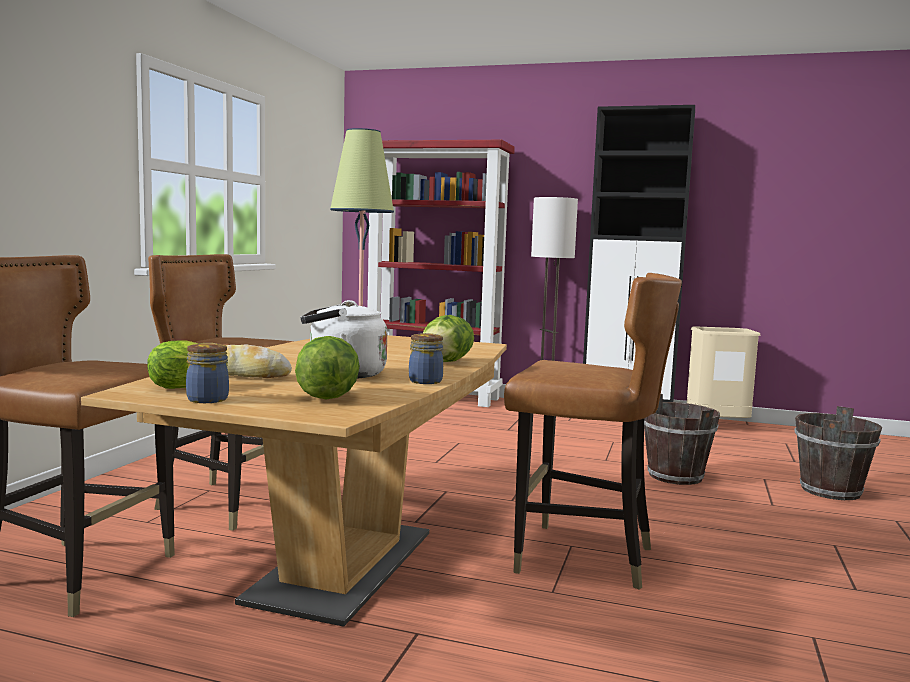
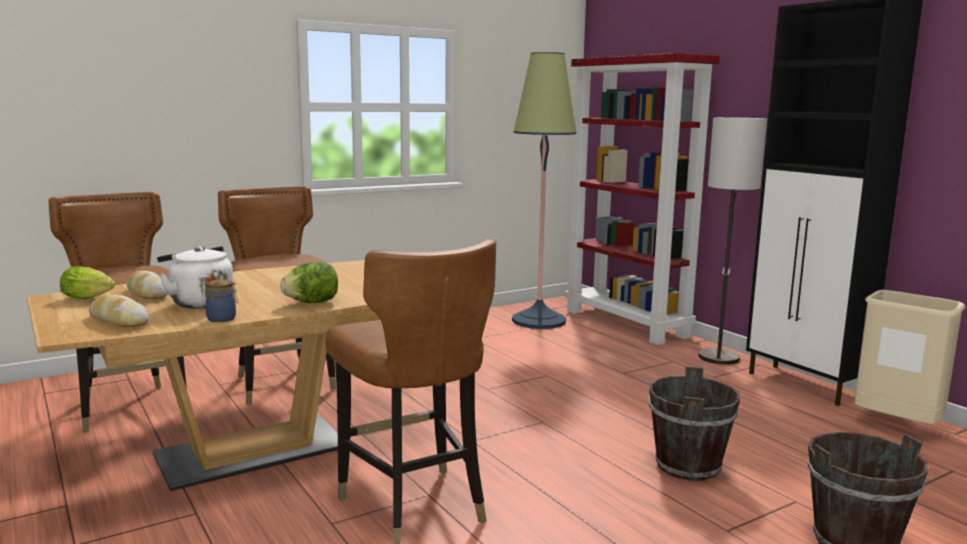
camera: 40 degrees right, 5 degrees up
jar [186,343,229,403] -> none
lettuce [295,336,360,399] -> bread [89,295,149,327]

